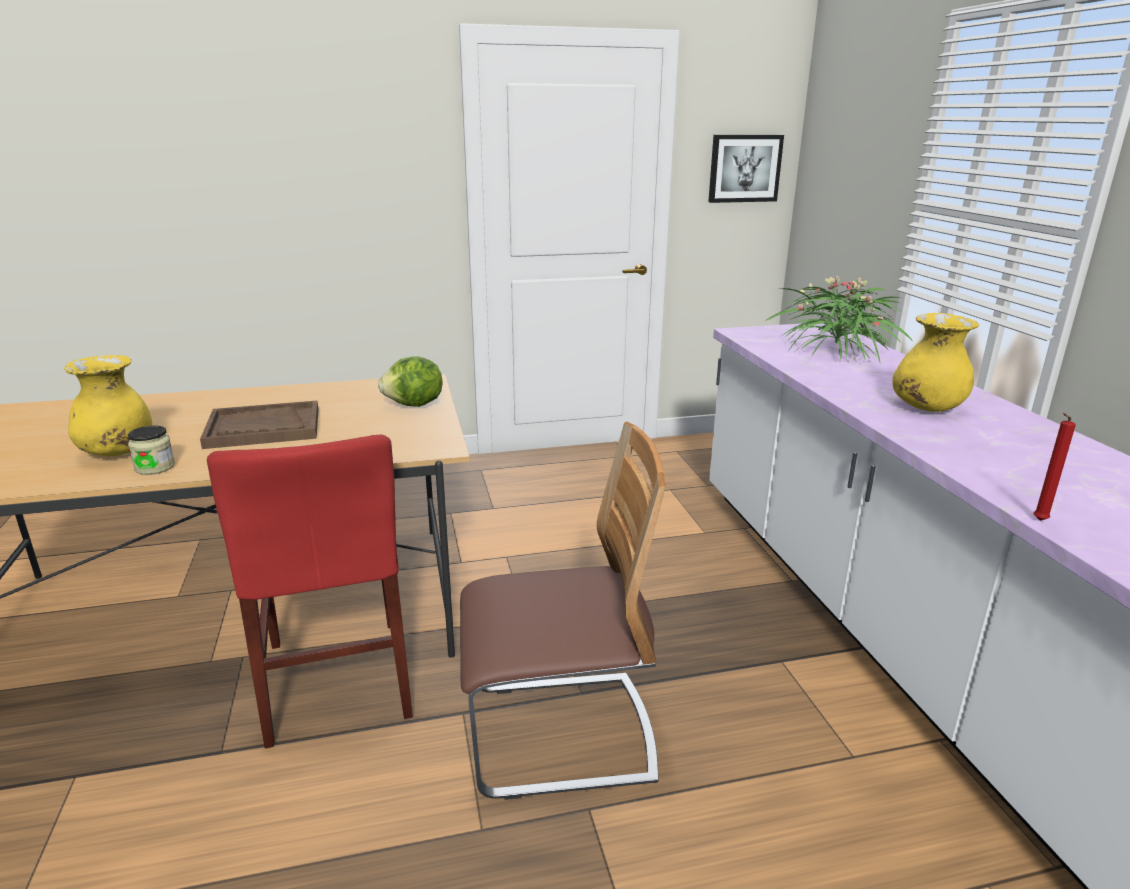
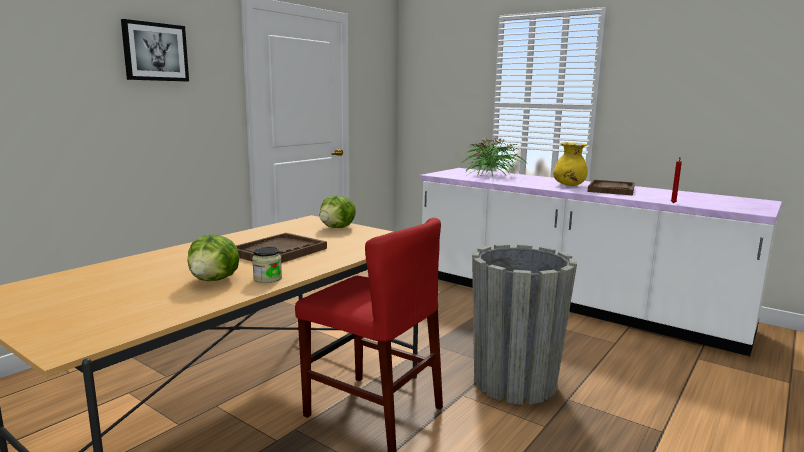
camera: 40 degrees left, 10 degrees down
yellow vase [64,355,152,456] -> lettuce [188,235,240,281]
chair [460,422,665,800] -> grey planter [472,244,577,405]
picture [708,135,784,203] -> picture moved to [121,19,189,82]
none -> brown tray [587,180,635,195]

